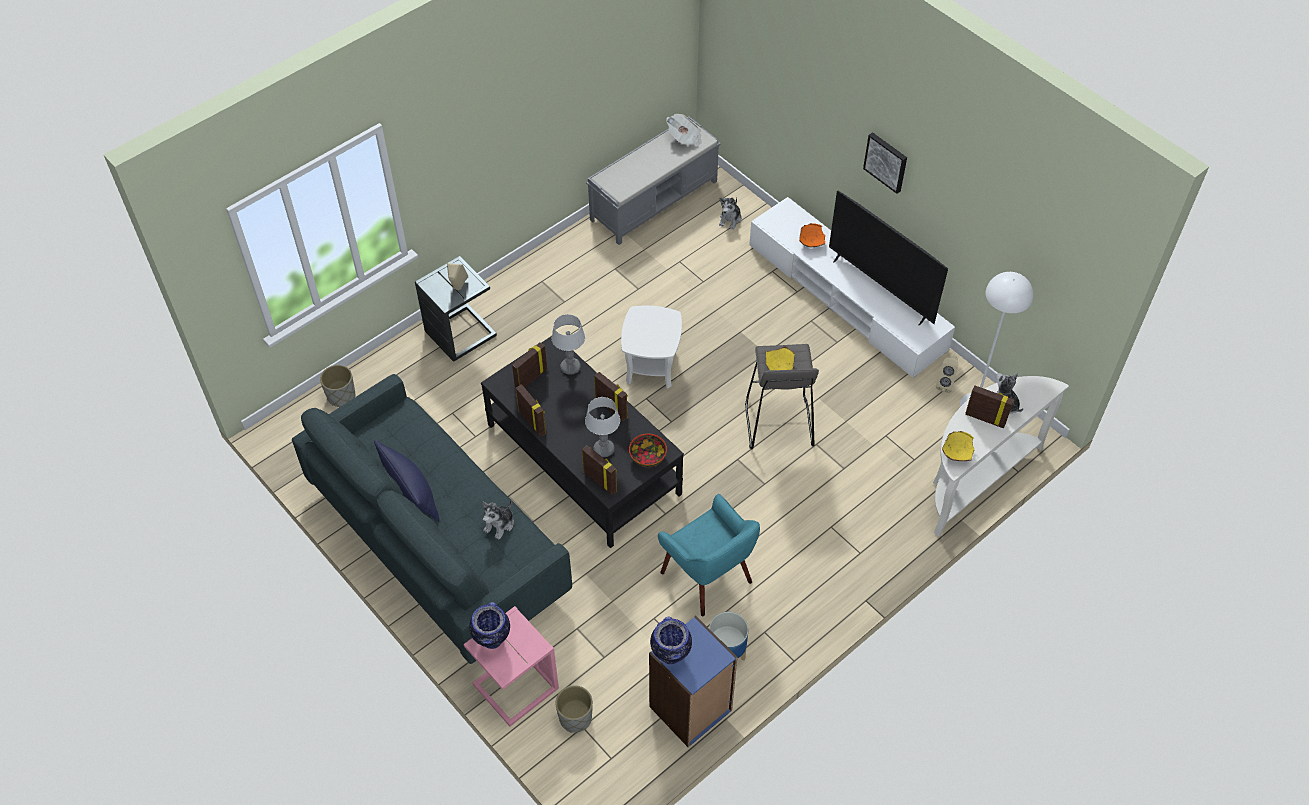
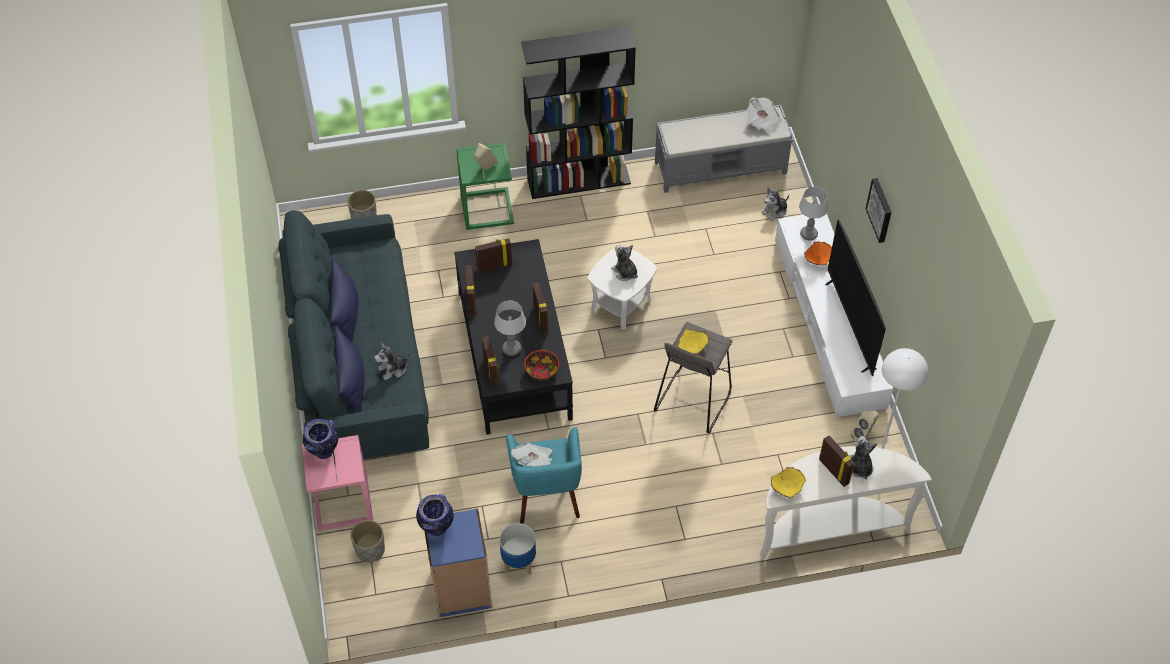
camera: 30 degrees right, 0 degrees up
grey side table [415,256,497,362] -> green side table [456,143,514,230]
table lamp [552,314,585,375] -> table lamp moved to [799,187,829,241]
none -> blue pillow [334,326,365,413]
none -> newspaper [511,443,552,466]
none -> black bookcase [521,27,636,199]
none -> plush toy [611,245,638,281]

